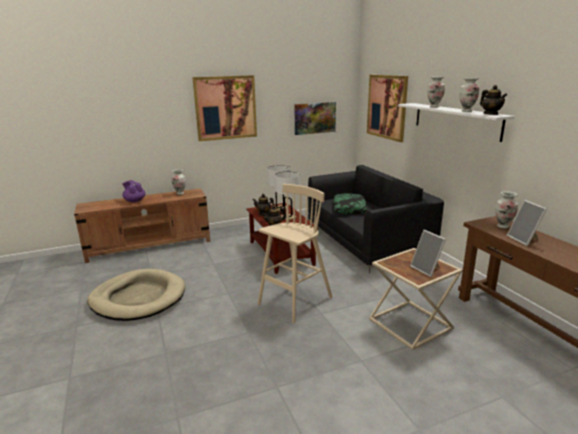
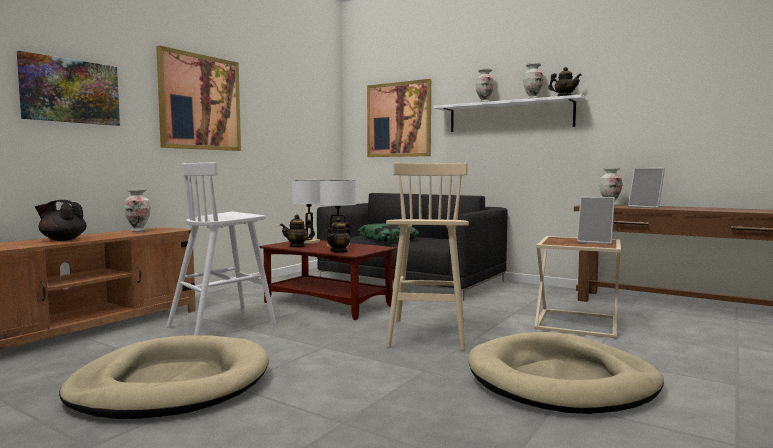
camera: 35 degrees left, 15 degrees down
purple teapot [122,180,146,202] -> black teapot [35,200,86,241]
picture [294,102,336,135] -> picture moved to [17,51,120,126]
none -> white stool [166,162,276,335]
none -> beige dog bed [468,332,664,414]

